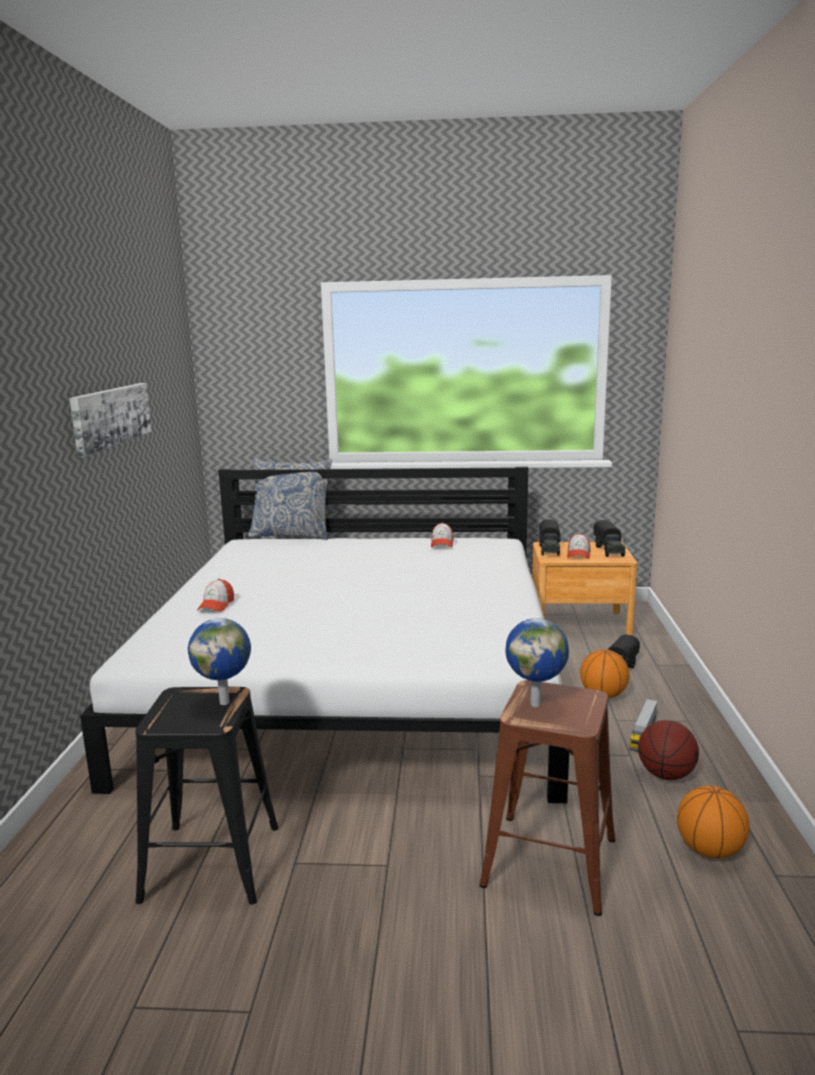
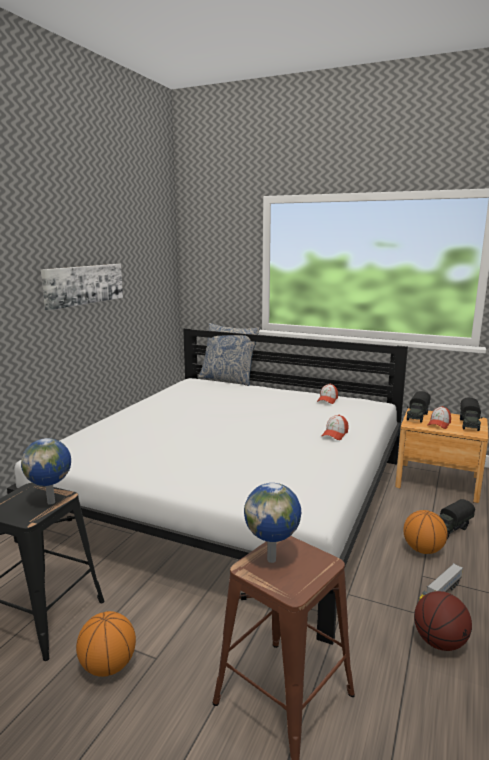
camera: 20 degrees right, 0 degrees up
cap [197,579,234,612] -> cap moved to [321,415,349,440]
basketball [677,786,749,858] -> basketball moved to [76,611,136,677]

